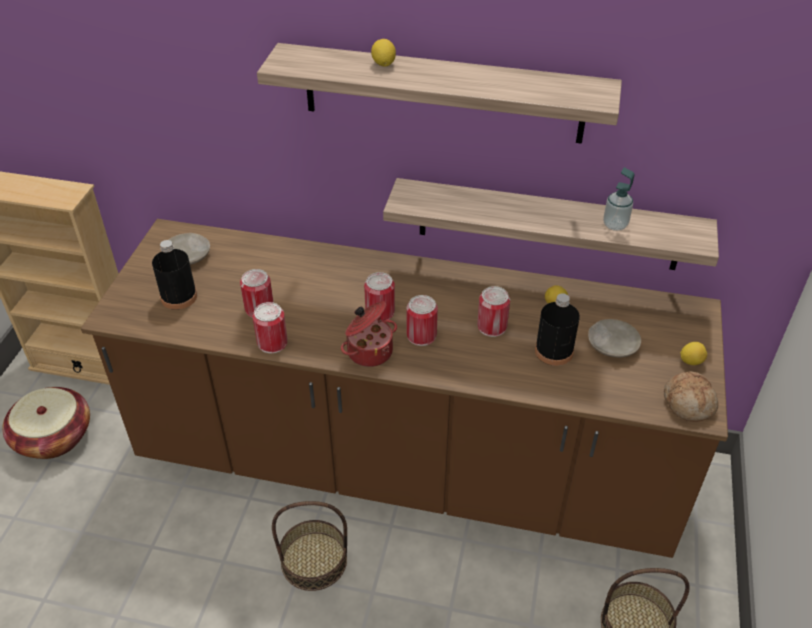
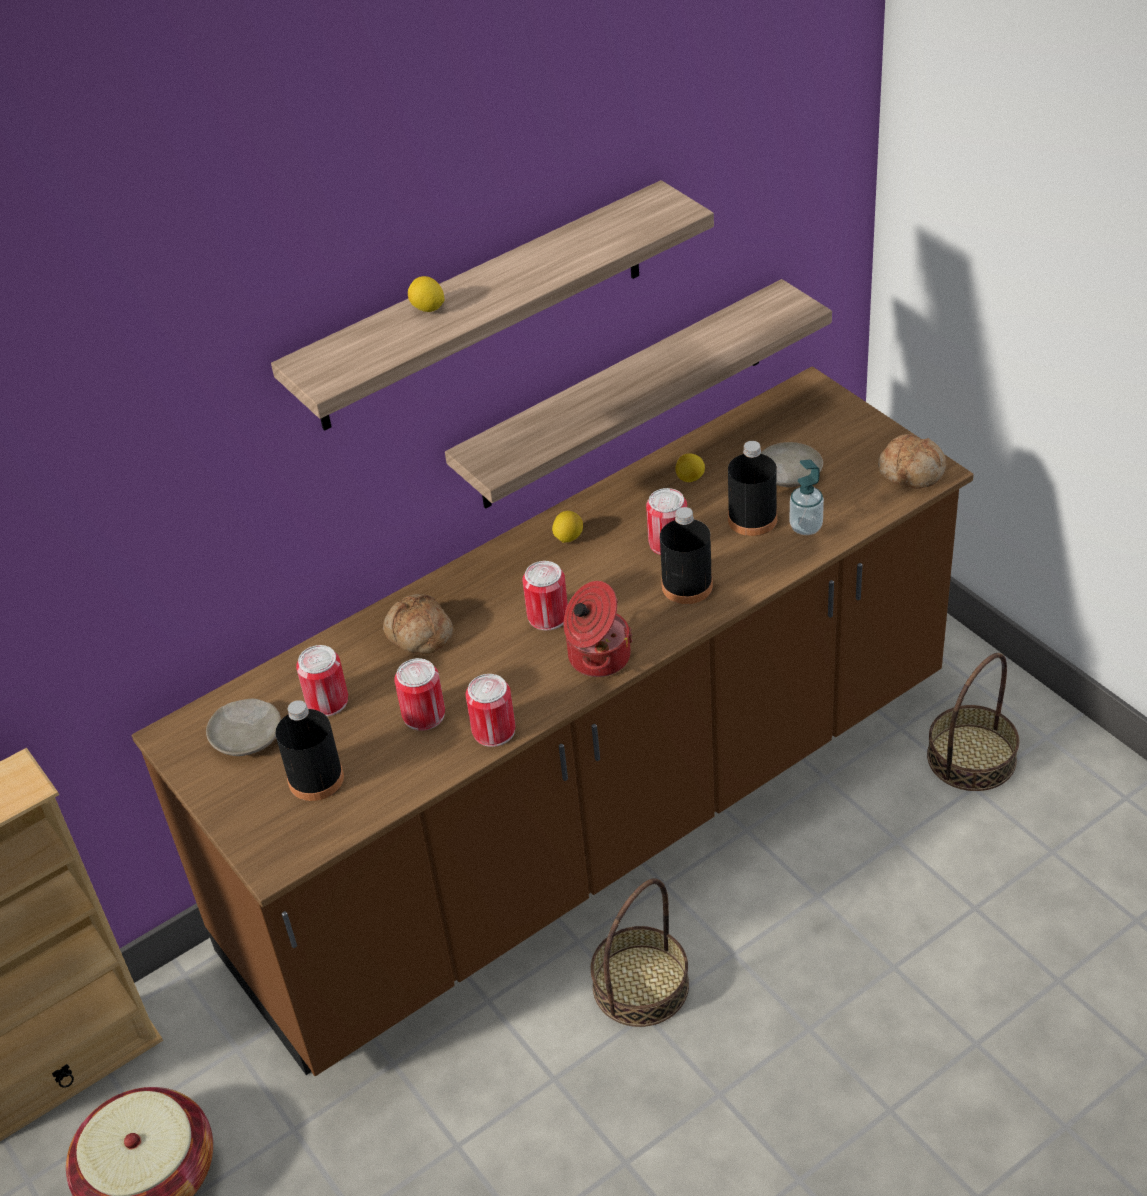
camera: 45 degrees left, 0 degrees up
can [407,295,438,346] -> can moved to [296,645,348,716]
soap dispenser [603,167,634,231] -> soap dispenser moved to [790,460,824,535]
lemon [680,342,707,365] -> lemon moved to [552,511,583,543]
none -> bread [383,594,453,654]
none -> black bottle [660,507,713,604]

